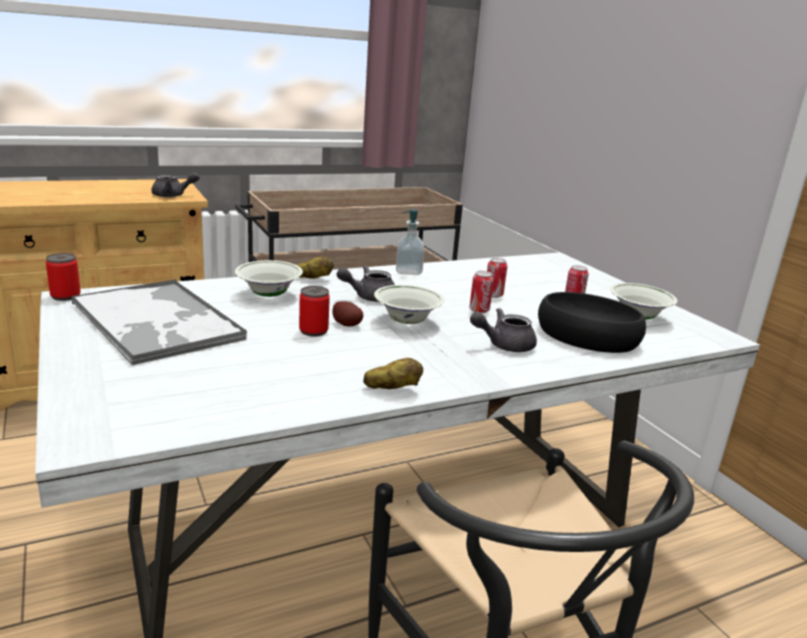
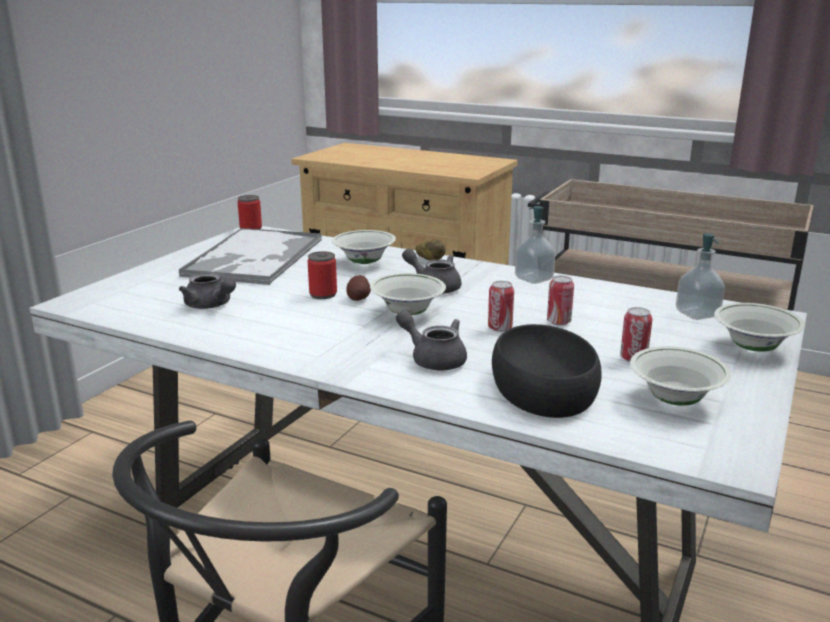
camera: 55 degrees right, 0 degrees up
grey teapot [152,172,200,197] -> grey teapot moved to [179,273,236,309]
potato [363,358,423,389] -> none
none -> soap dispenser [676,233,725,320]
none -> white bowl [714,303,805,352]

